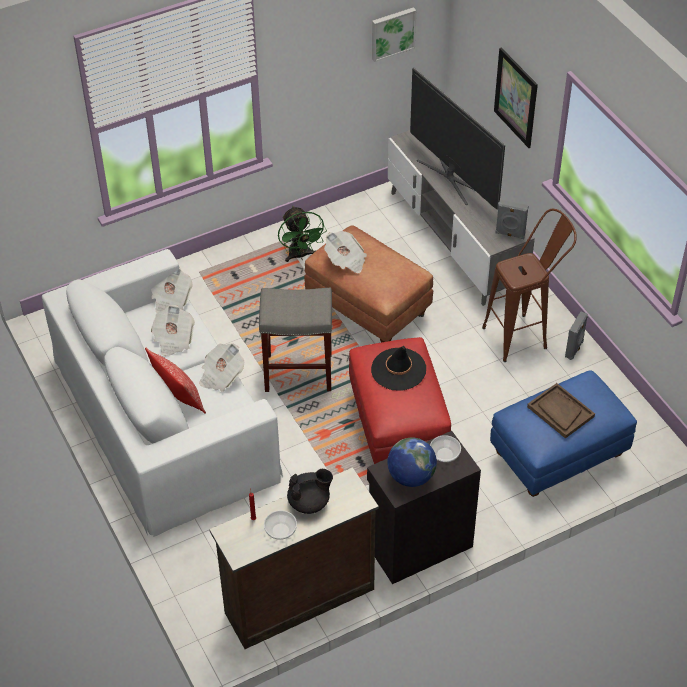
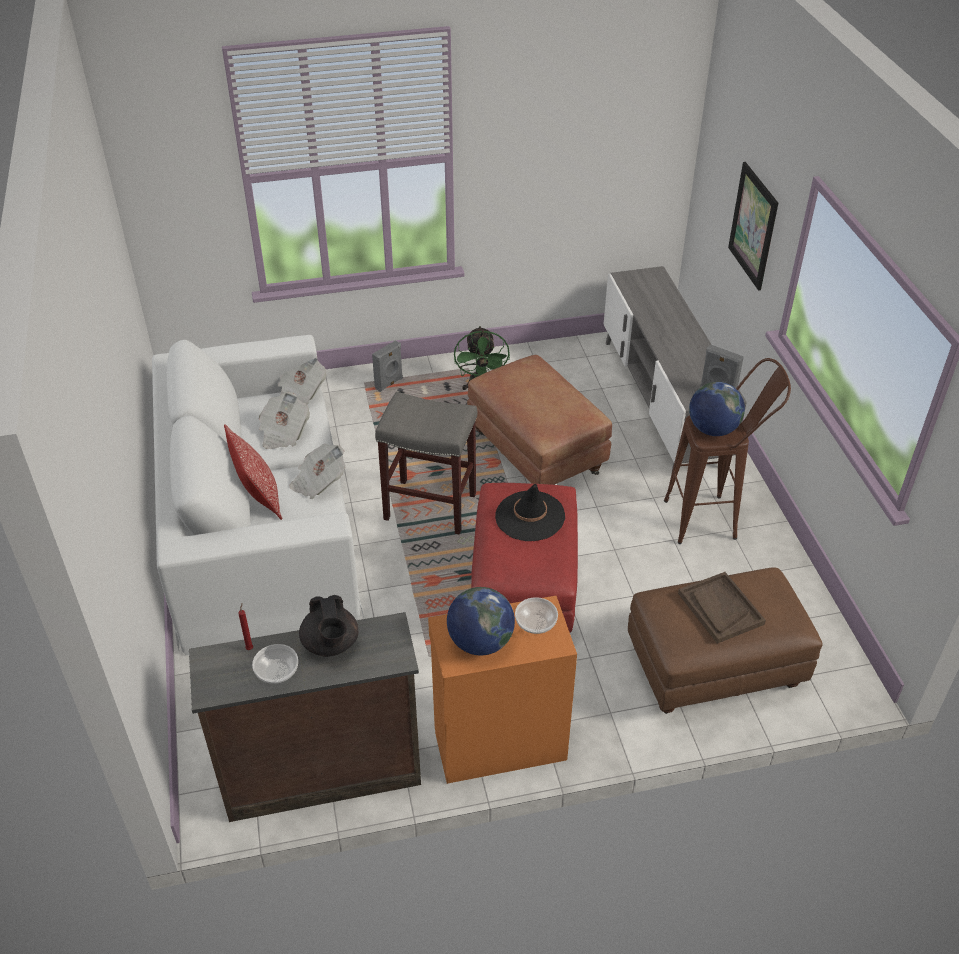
camera: 15 degrees right, 5 degrees down
black teapot [287,469,333,514] -> black teapot turned 75 degrees clockwise [299,595,358,657]
newspaper [324,231,367,273] -> none
black cabinet [367,431,481,584] -> orange cabinet [428,596,577,784]
picture [372,7,416,62] -> none
television [410,67,505,210] -> none
blue ottoman [490,371,637,497] -> brown ottoman [628,567,823,714]
grey speaker [565,312,588,360] -> grey speaker moved to [372,340,403,392]
none -> globe [689,382,745,436]

